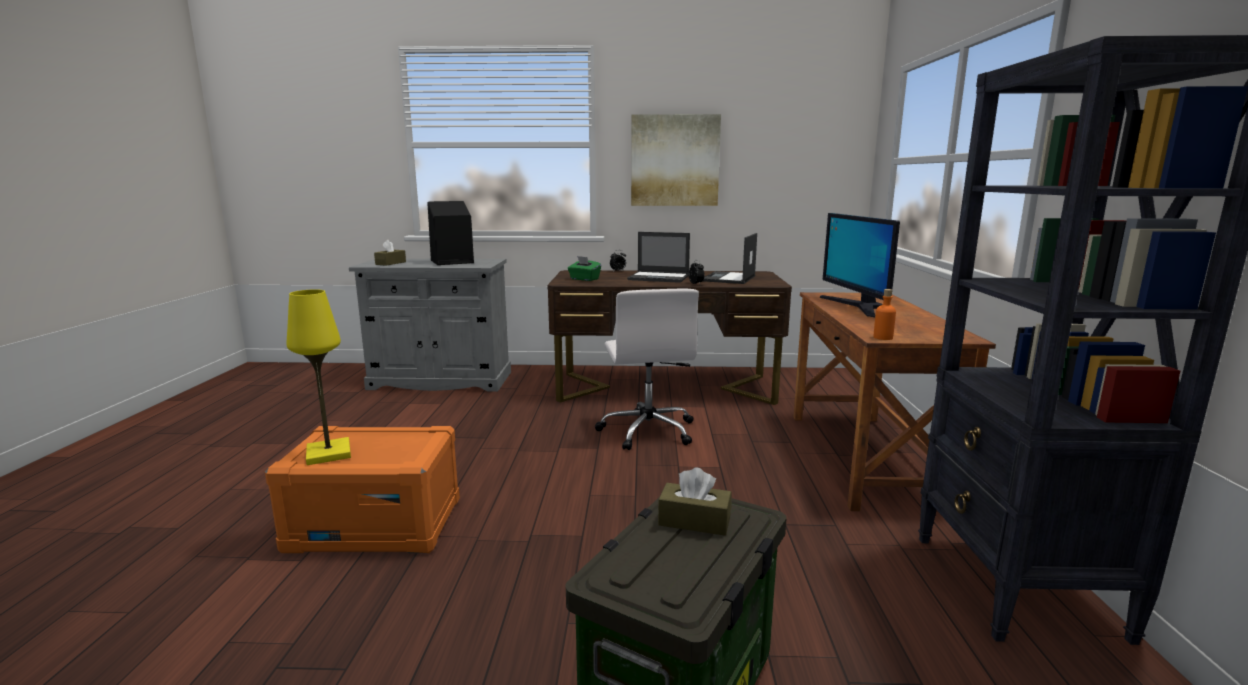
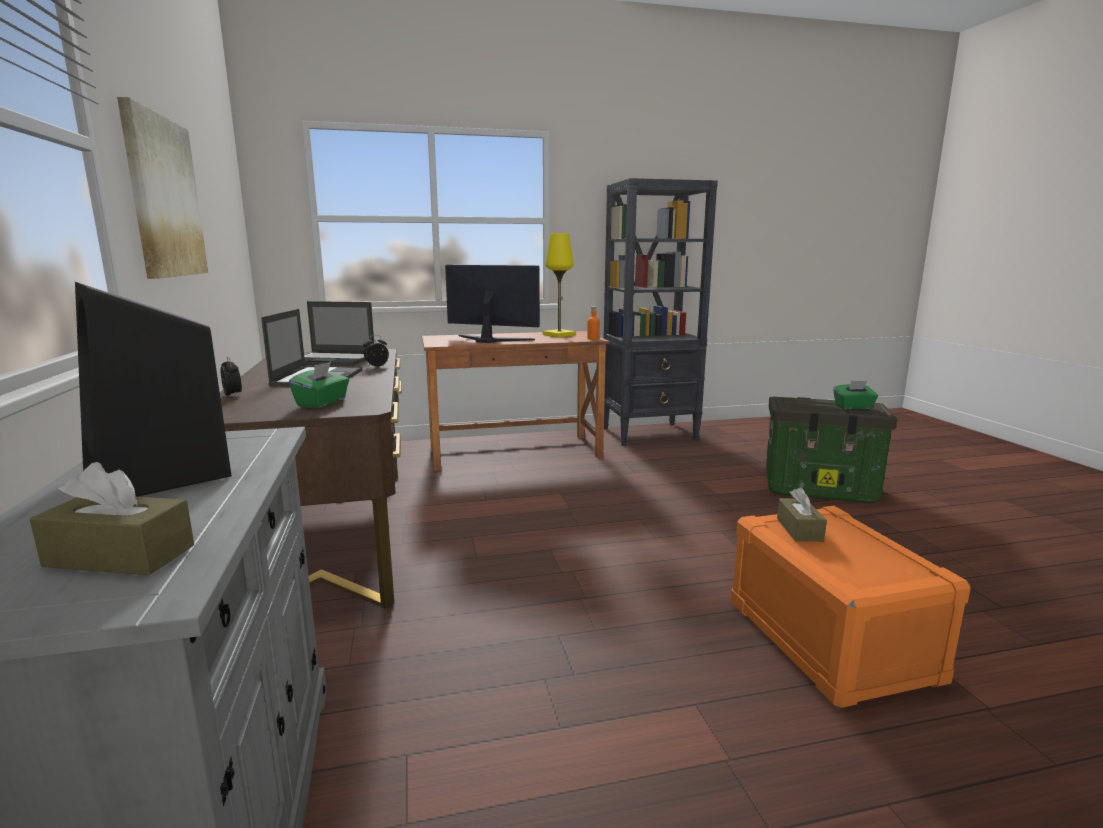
camera: 105 degrees left, 0 degrees up
yellow table lamp [287,289,351,465] -> yellow table lamp moved to [543,233,576,337]
white office chair [595,289,699,450] -> none
brown tissue box [658,467,732,536] -> brown tissue box moved to [777,487,827,542]
monitor [820,213,900,317] -> monitor turned 135 degrees counterclockwise [445,265,540,343]
none -> green tissue box [833,381,878,409]

